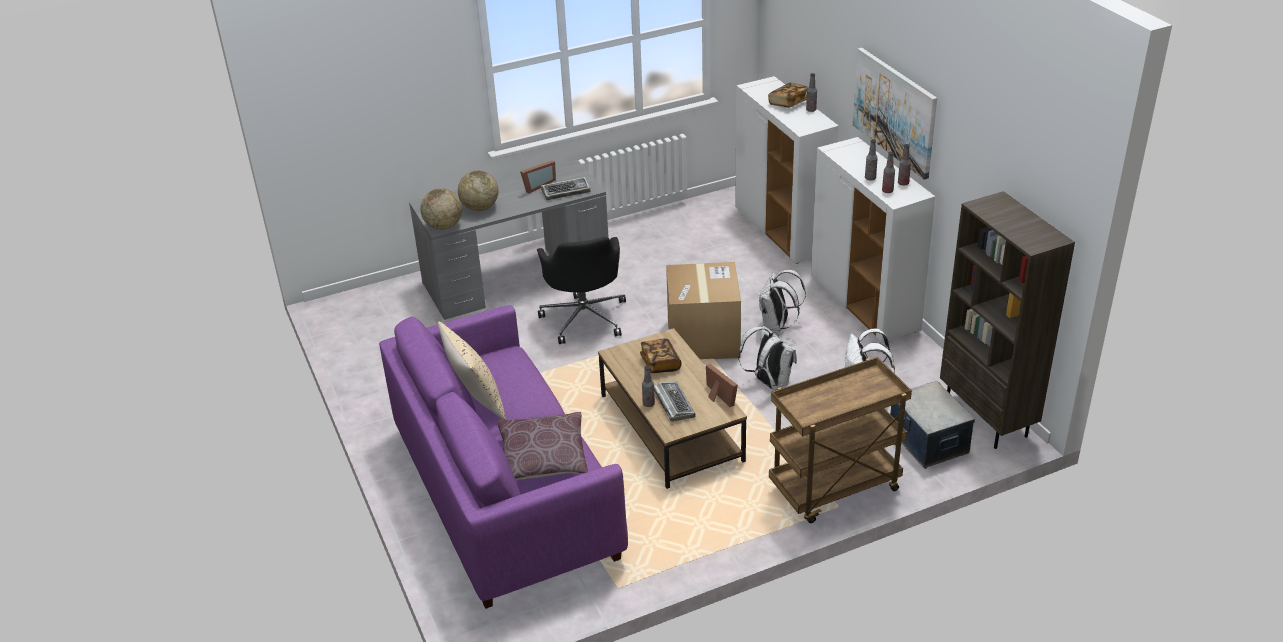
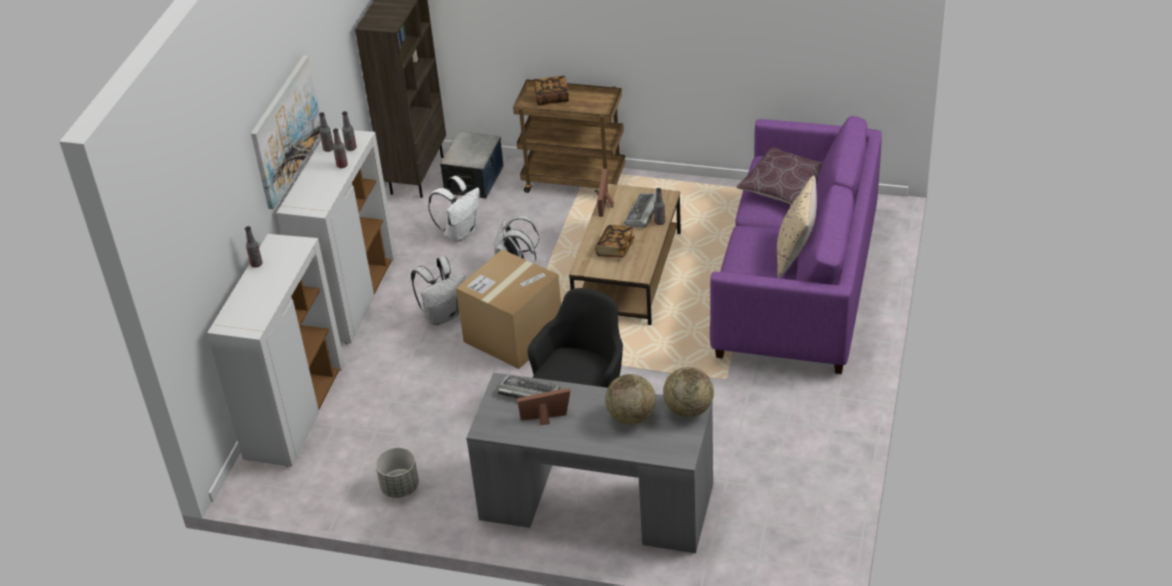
camera: 140 degrees left, 5 degrees up
book [768,83,809,108] -> book moved to [534,76,569,105]
none -> grey planter [376,448,419,498]

